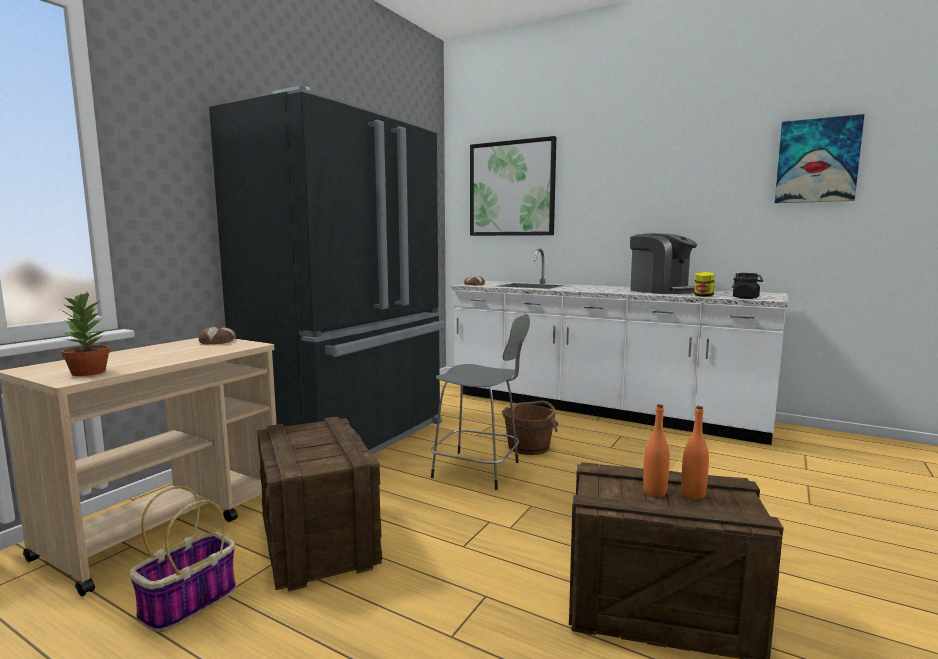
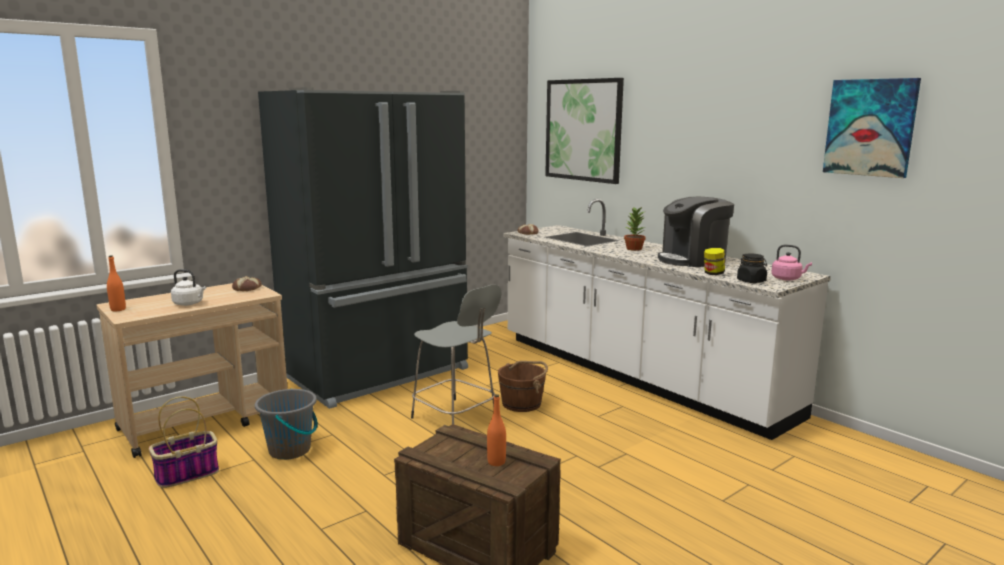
camera: 20 degrees right, 5 degrees up
potted plant [61,291,110,376] -> potted plant moved to [624,207,646,251]
crate [257,416,382,592] -> grey bucket [255,389,318,460]
coffee machine [630,233,697,294] -> coffee machine turned 90 degrees clockwise [658,197,734,267]
orange bottle [643,404,670,496] -> orange bottle moved to [107,255,126,311]
none -> white kettle [171,269,206,306]
none -> pink kettle [771,245,812,281]

